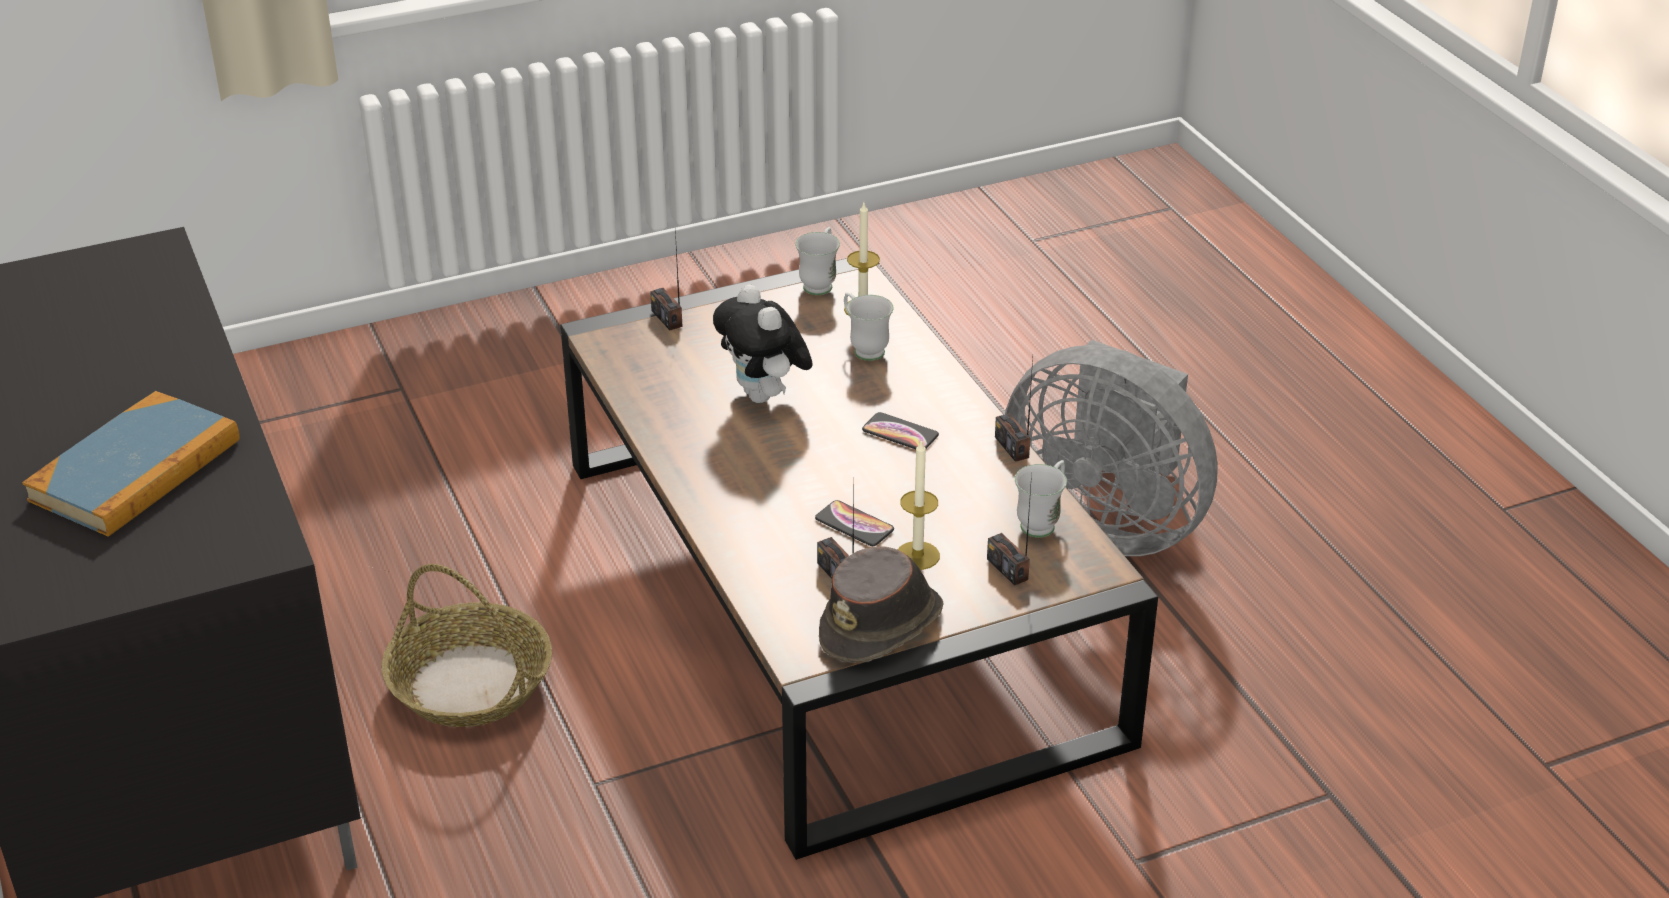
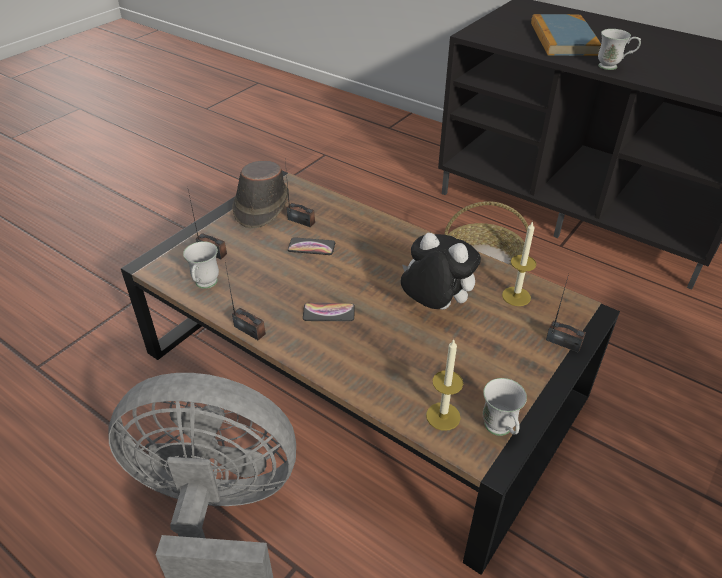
camera: 150 degrees right, 5 degrees up
white mug [844,292,894,361] -> white mug moved to [598,29,641,70]
candle [898,441,940,570] -> candle moved to [502,221,537,306]

